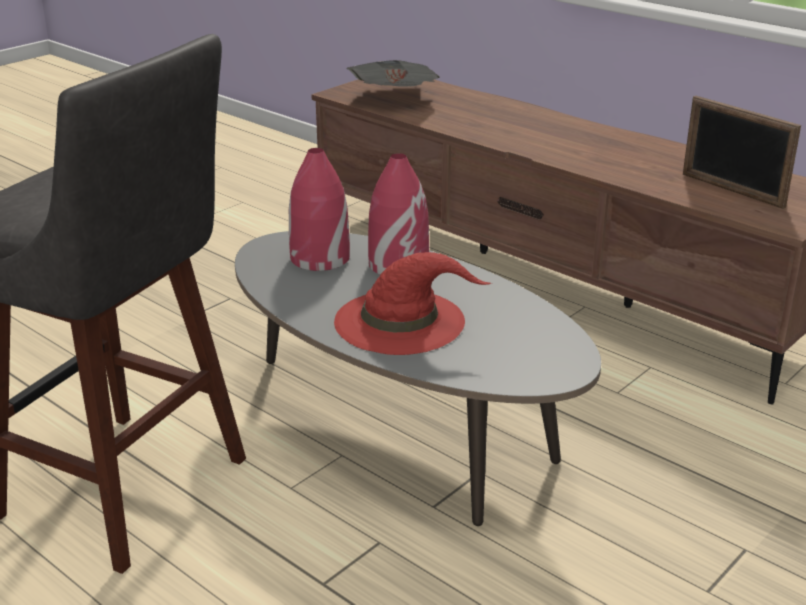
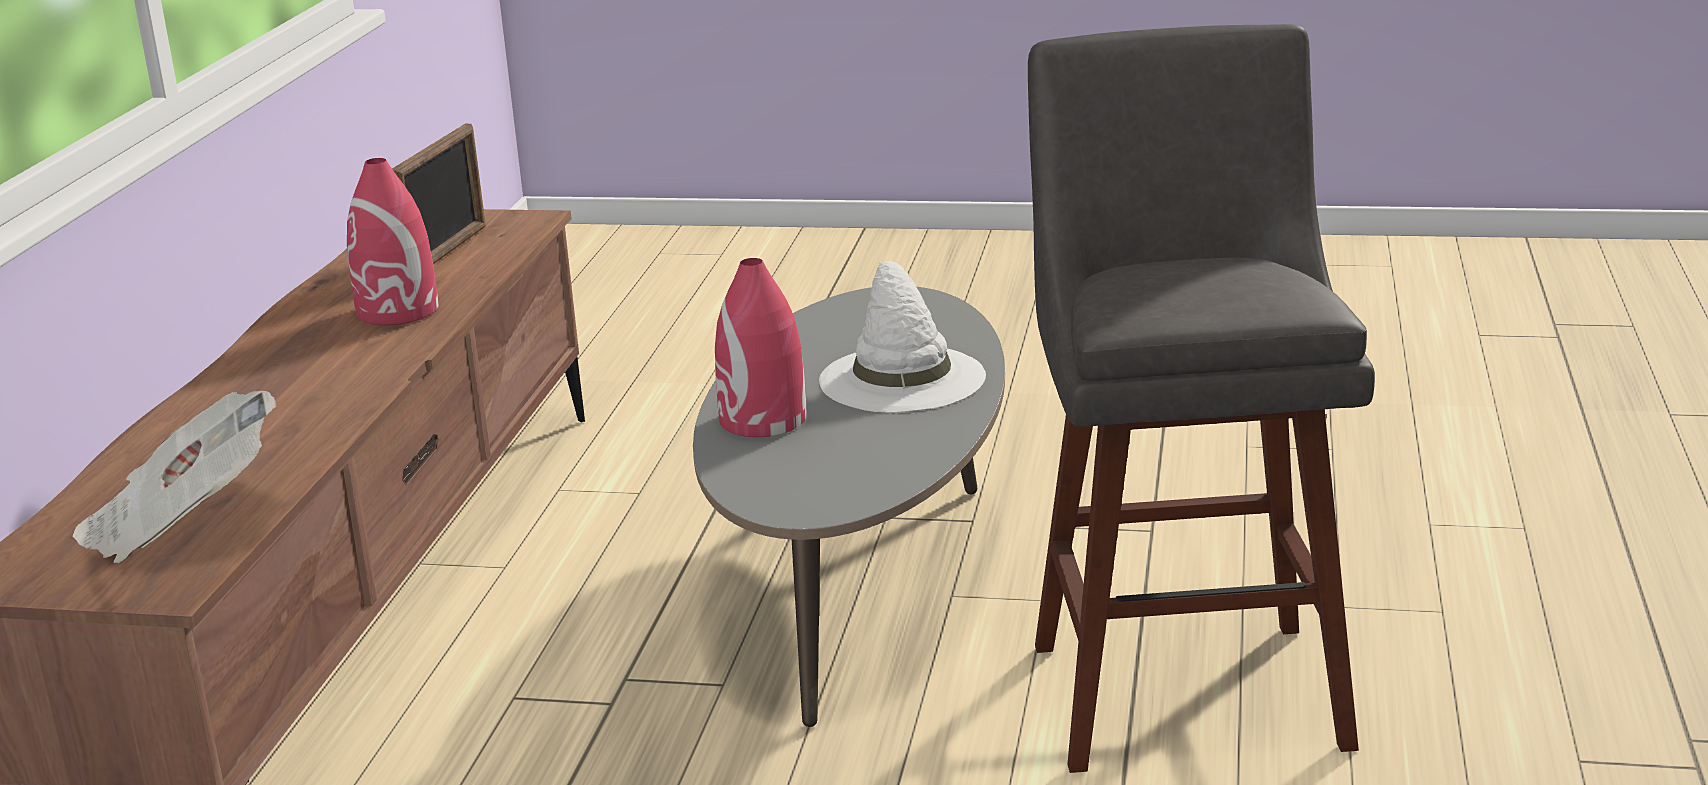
camera: 120 degrees left, 5 degrees down
red vase [289,148,350,271] -> red vase moved to [347,158,438,325]
red hat [334,252,491,355] -> white hat [819,261,986,413]

